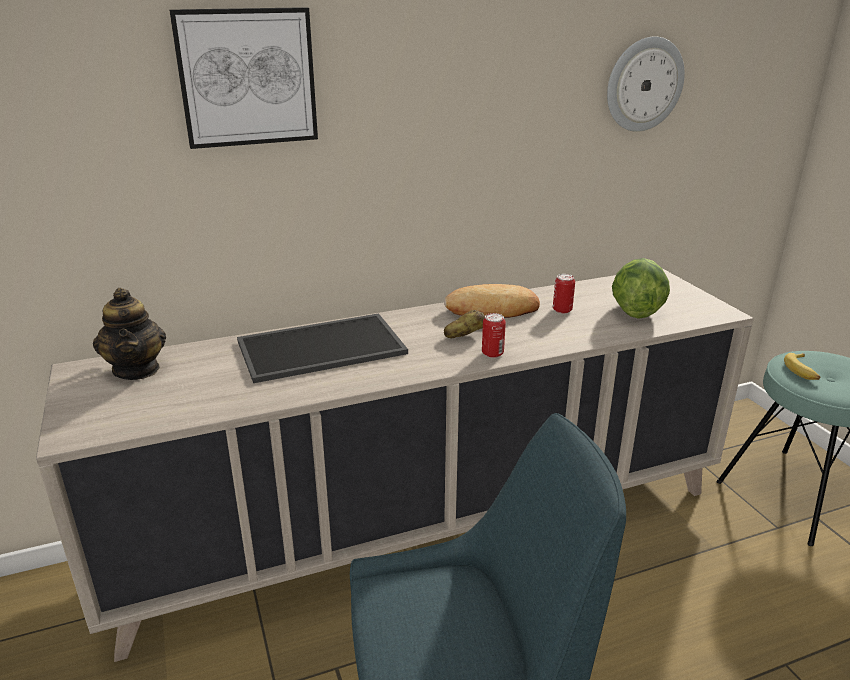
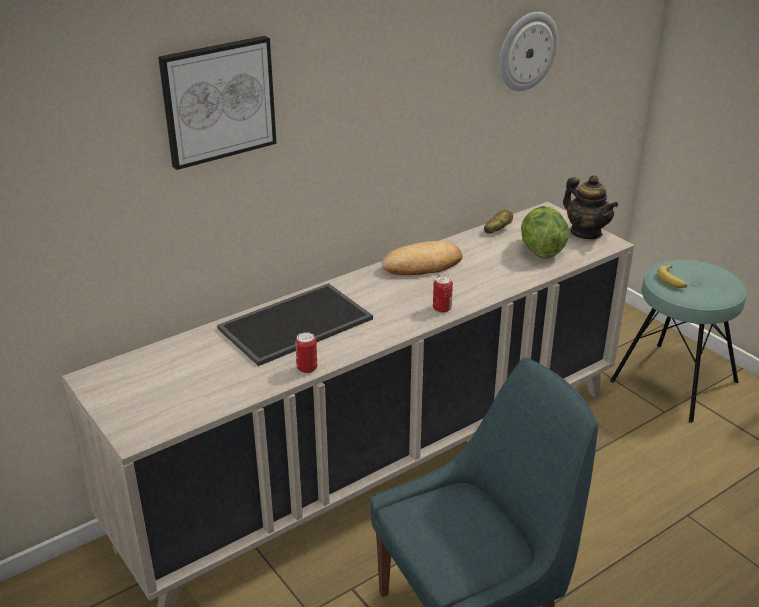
camera: 15 degrees left, 5 degrees up
teapot [93,288,166,380] -> teapot moved to [563,175,618,239]
potato [444,310,485,338] -> potato moved to [484,210,513,234]
can [553,274,575,314] -> can moved to [295,332,317,373]

